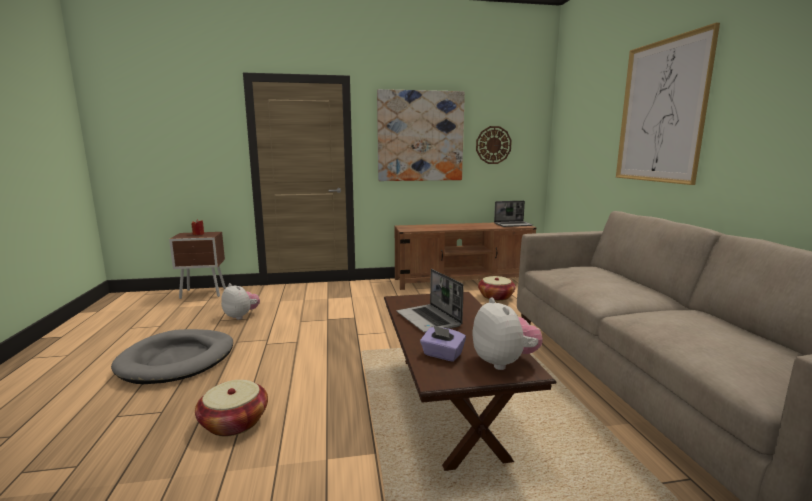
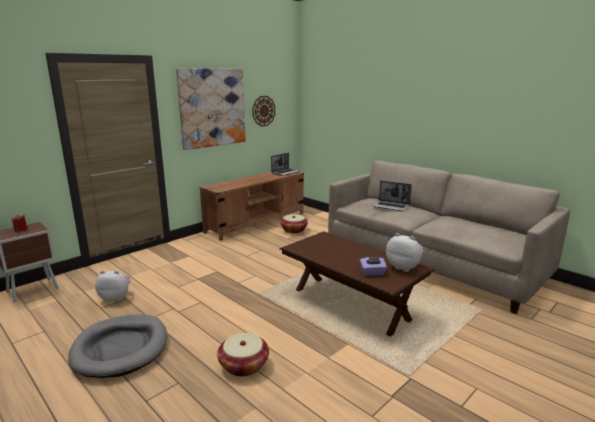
camera: 35 degrees left, 5 degrees up
laptop [396,269,464,333] -> laptop moved to [372,181,412,211]
picture [616,23,720,185] -> none

